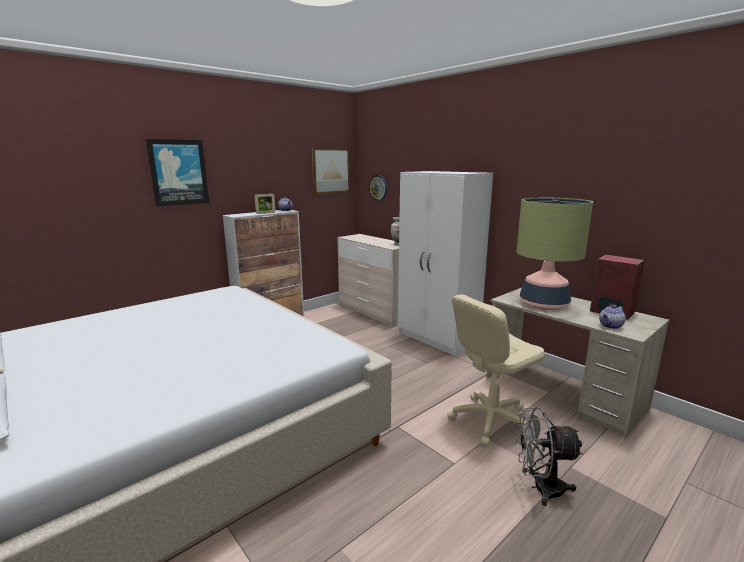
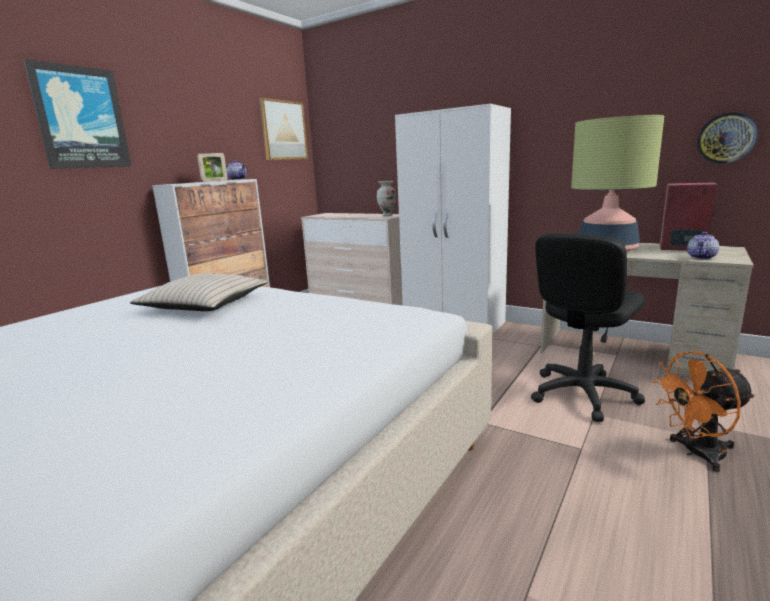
camera: 15 degrees left, 0 degrees up
wall clock [369,175,387,201] -> wall clock moved to [697,112,758,164]
beige office chair [447,294,545,446] -> black office chair [531,233,645,422]
grey fan [515,407,583,506] -> orange fan [652,351,755,472]
none -> beige pillow [130,274,268,311]

